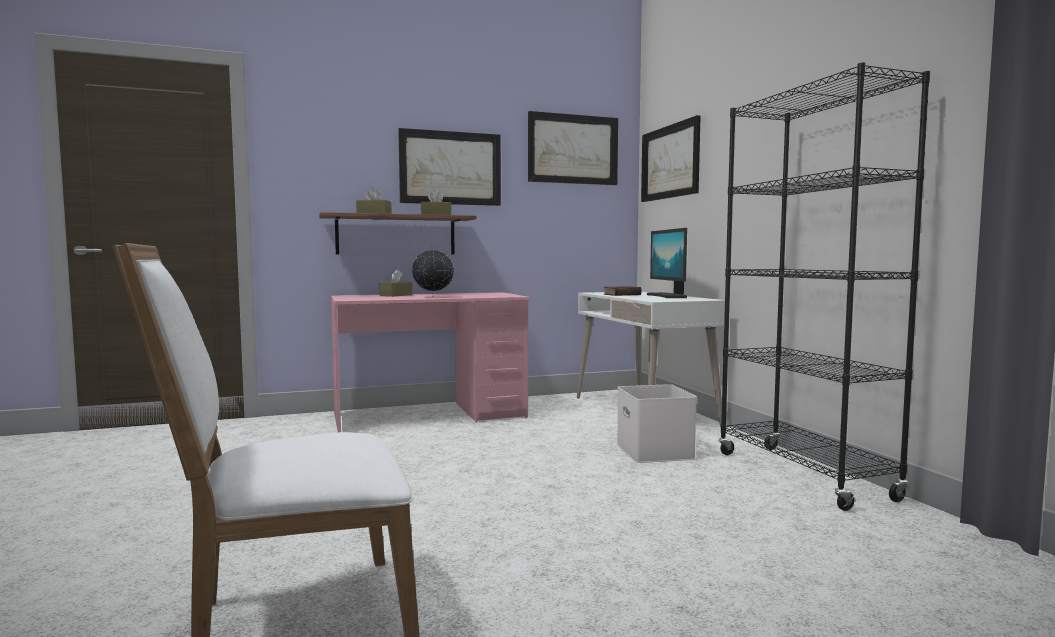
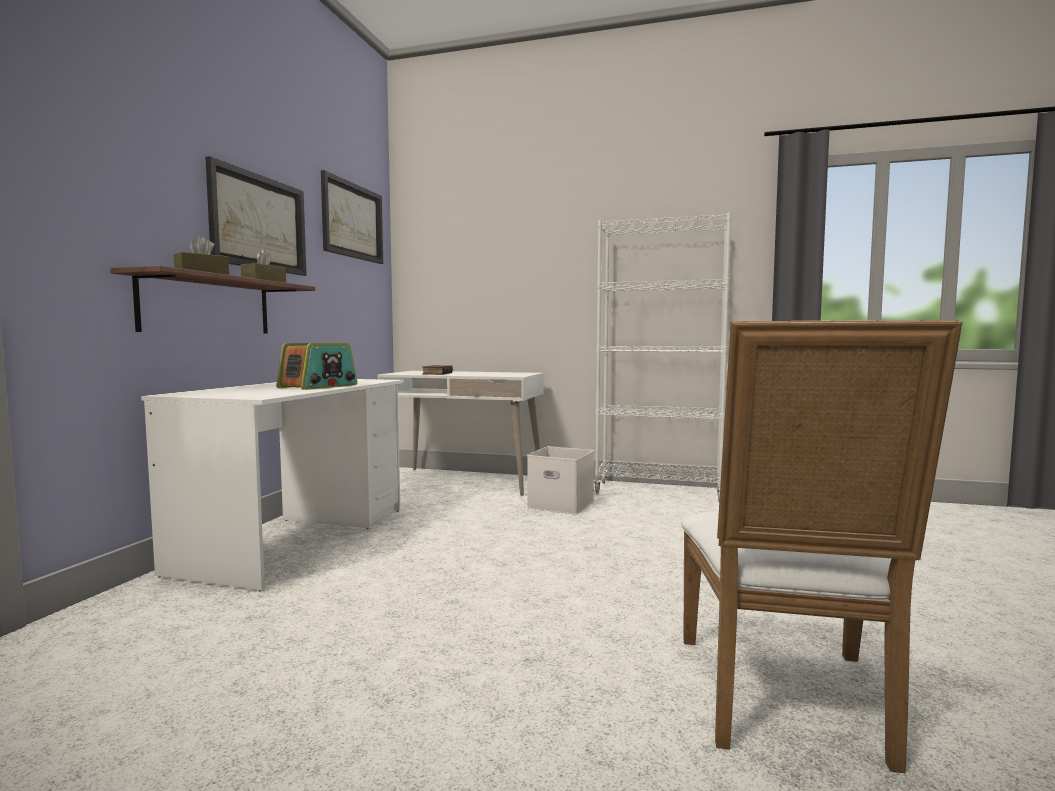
camera: 55 degrees left, 0 degrees up
pink desk [331,292,530,432] -> white desk [141,379,404,591]
brown tissue box [379,269,412,297] -> none
globe [412,245,454,296] -> radio [276,343,357,390]
picture [641,115,701,202] -> none
monitor [647,228,687,298] -> none
black bookcase [719,62,930,511] -> white bookcase [594,213,732,501]

